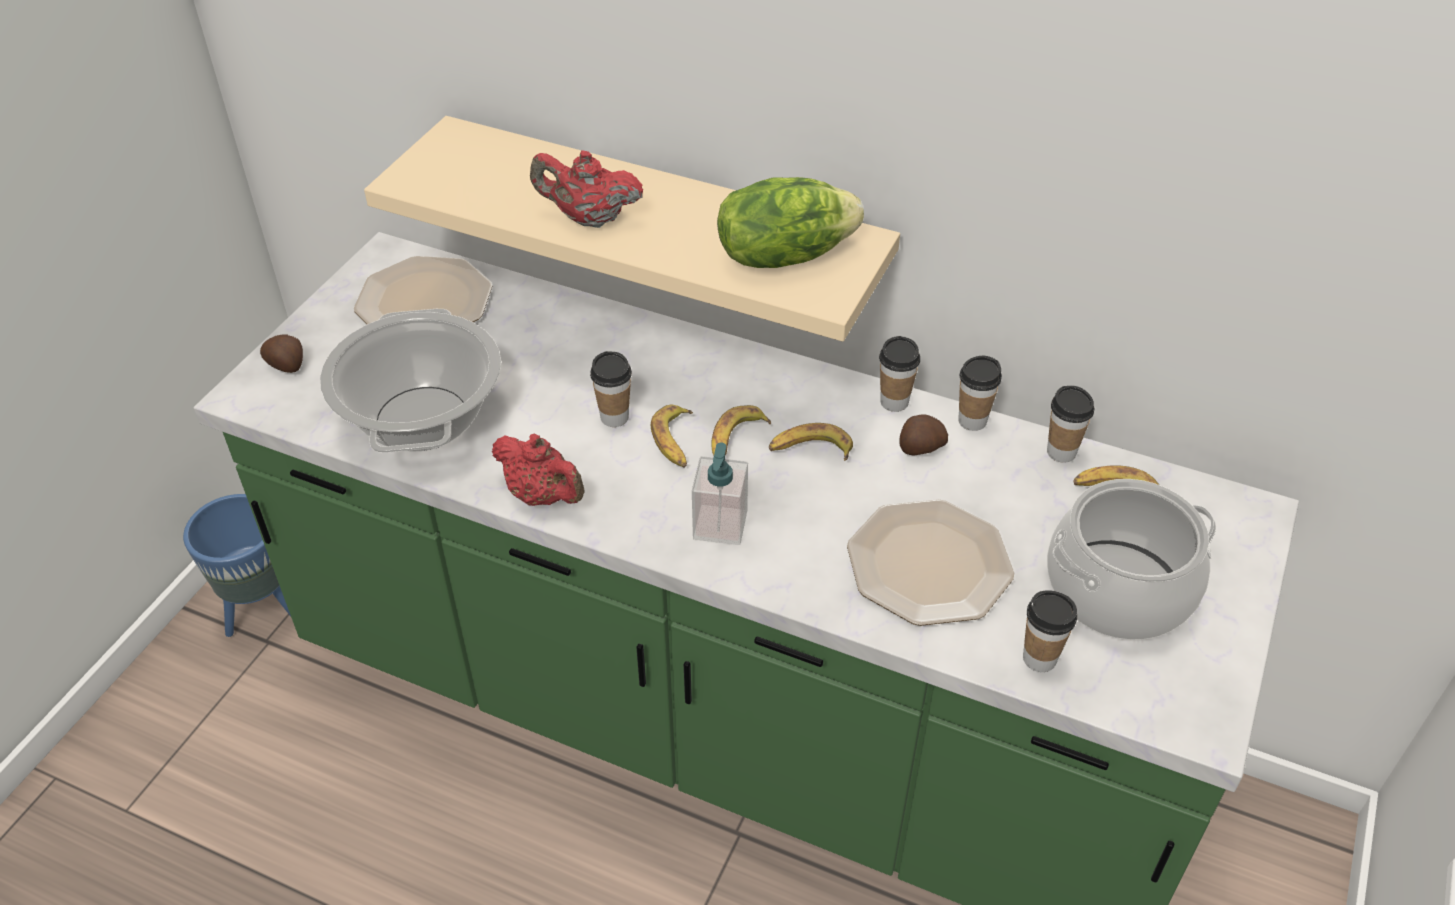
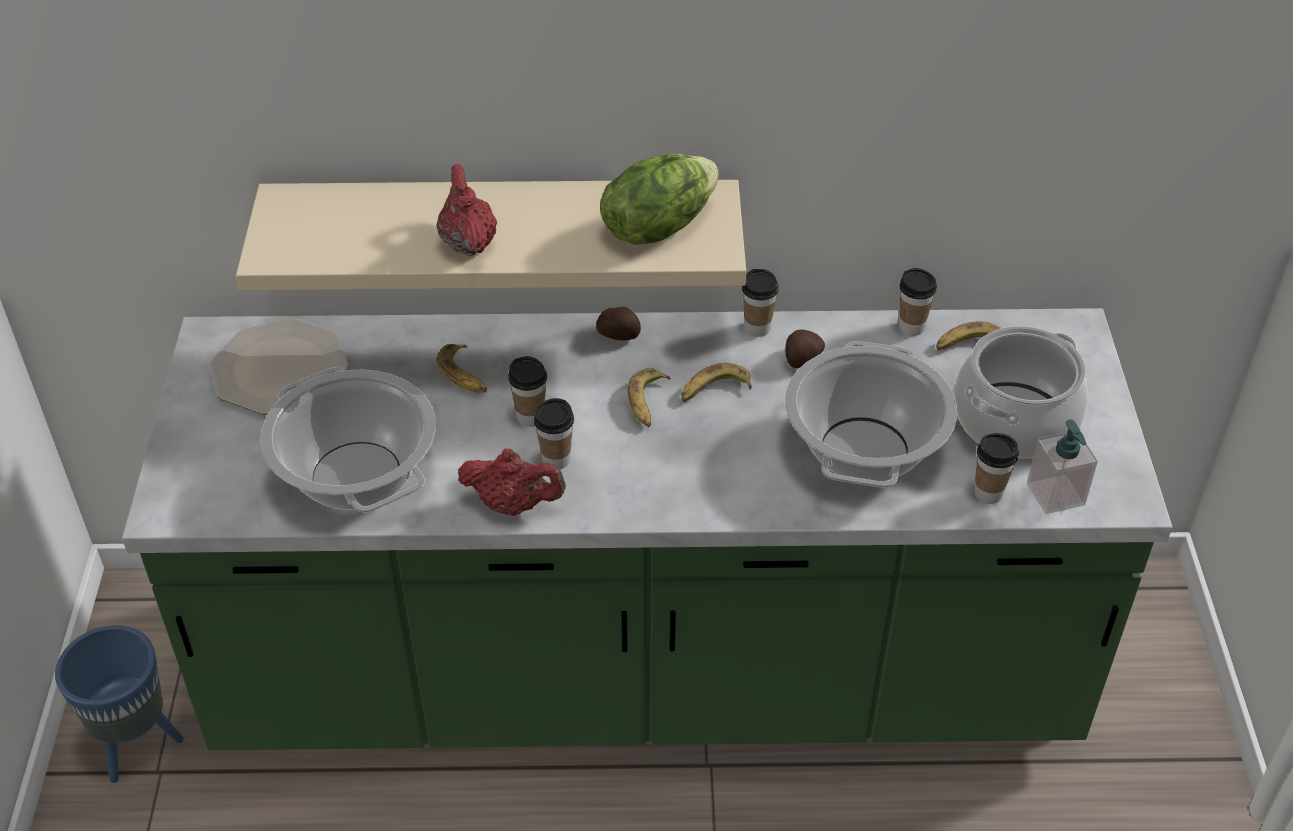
camera: 25 degrees left, 0 degrees up
potato [260,334,303,373] -> potato moved to [596,307,641,340]
red teapot [530,150,643,228] -> red teapot turned 90 degrees clockwise [437,164,497,256]
banana [651,405,693,468] -> banana moved to [436,344,487,393]
soap dispenser [692,443,748,545] -> soap dispenser moved to [1027,419,1098,514]
plate [847,499,1014,626] -> cooking pot [785,341,957,488]
cup [958,356,1002,431] -> cup moved to [534,398,574,470]

